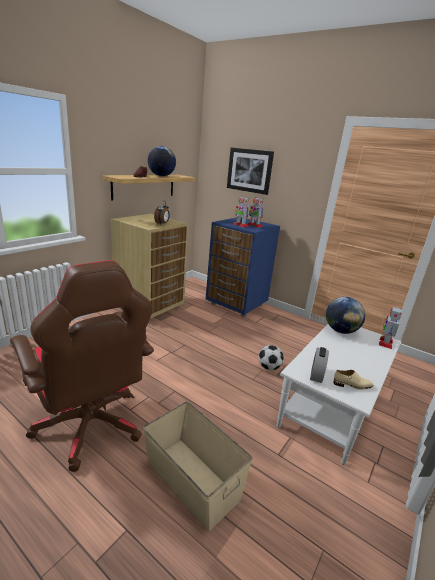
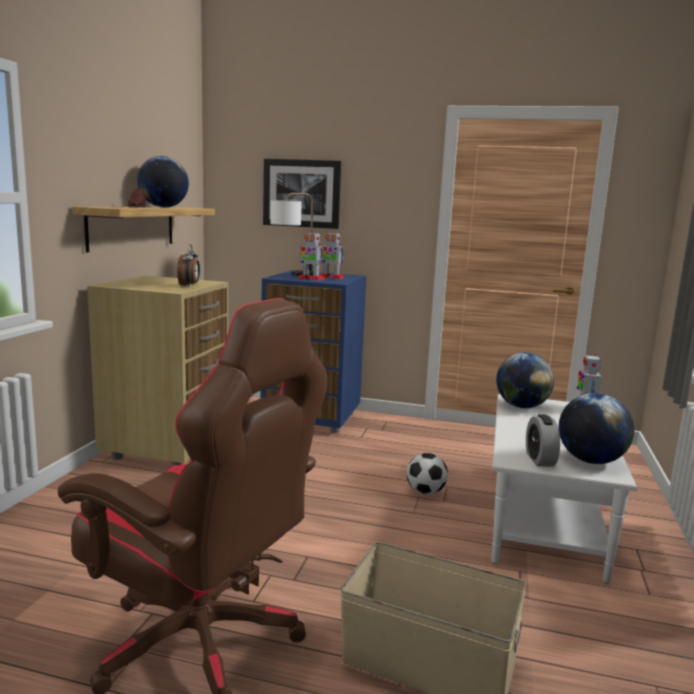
camera: 20 degrees left, 10 degrees down
beige shoe [334,370,373,390] -> globe [559,393,634,464]
none -> table lamp [270,193,313,276]

